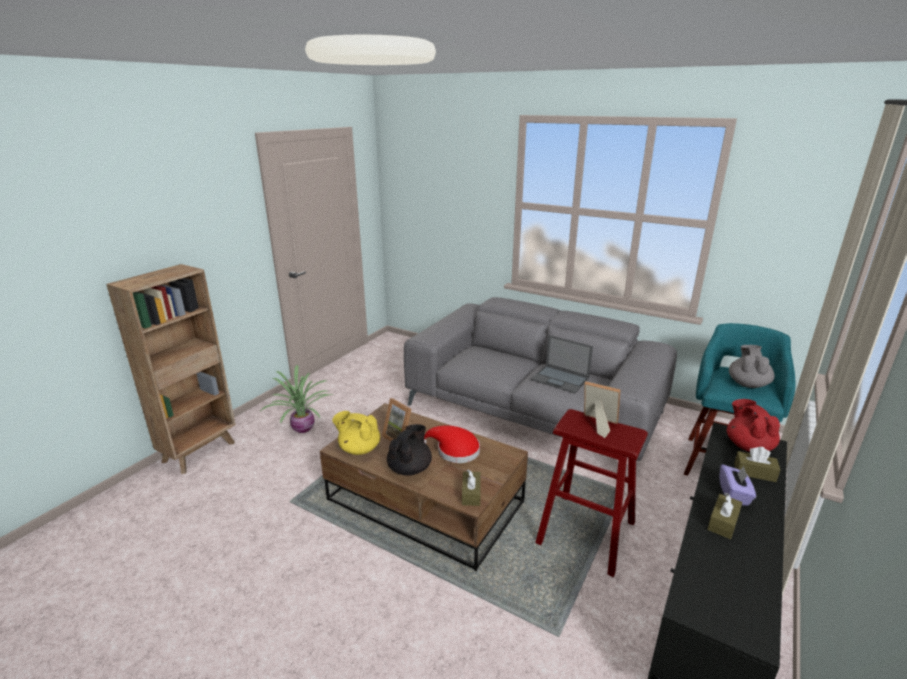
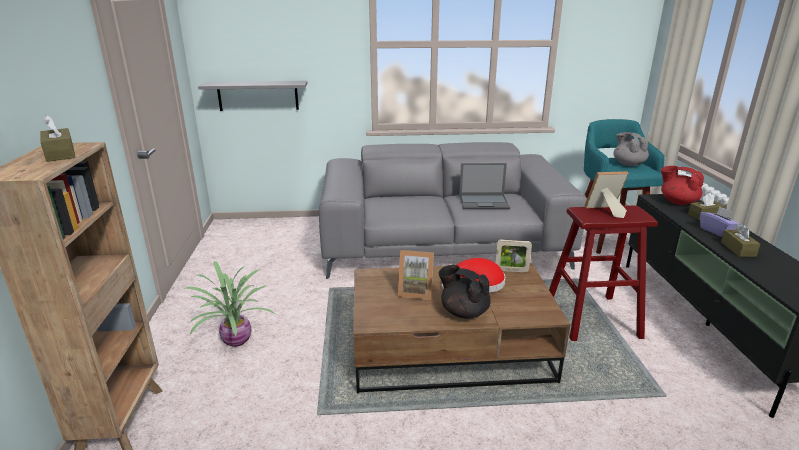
camera: 35 degrees left, 0 degrees up
yellow teapot [332,411,380,455] -> none
black teapot [387,424,432,476] -> black teapot turned 45 degrees counterclockwise [439,265,491,319]
brown tissue box [462,469,481,506] -> brown tissue box moved to [40,115,75,162]
none -> grey shelf [198,81,308,111]
none -> picture frame [495,240,532,272]

